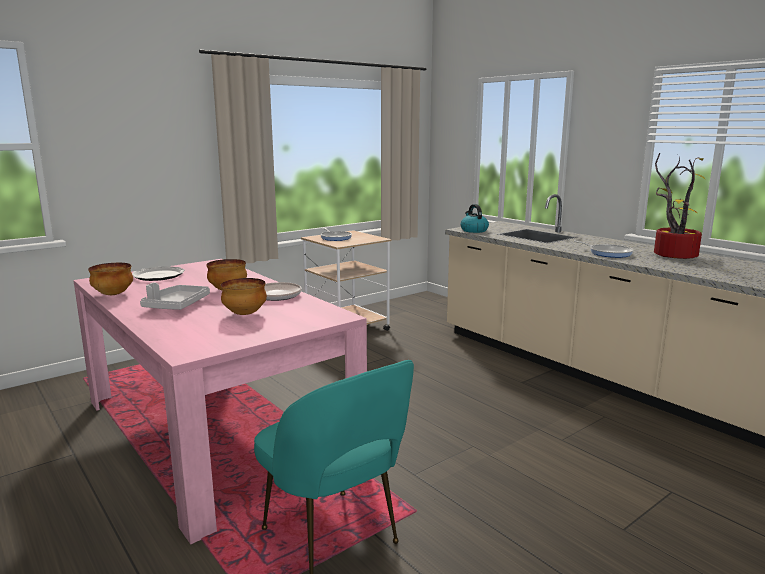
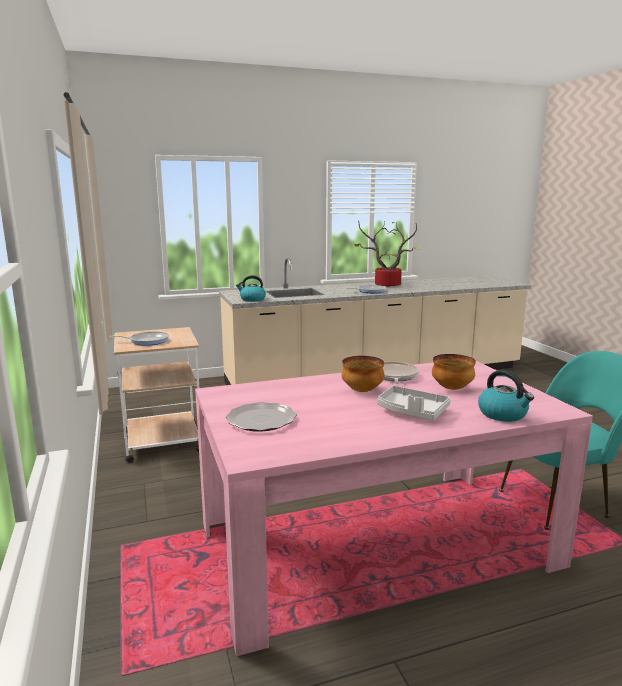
camera: 70 degrees left, 0 degrees up
bowl [88,263,133,295] -> none
none -> kettle [478,370,534,422]

